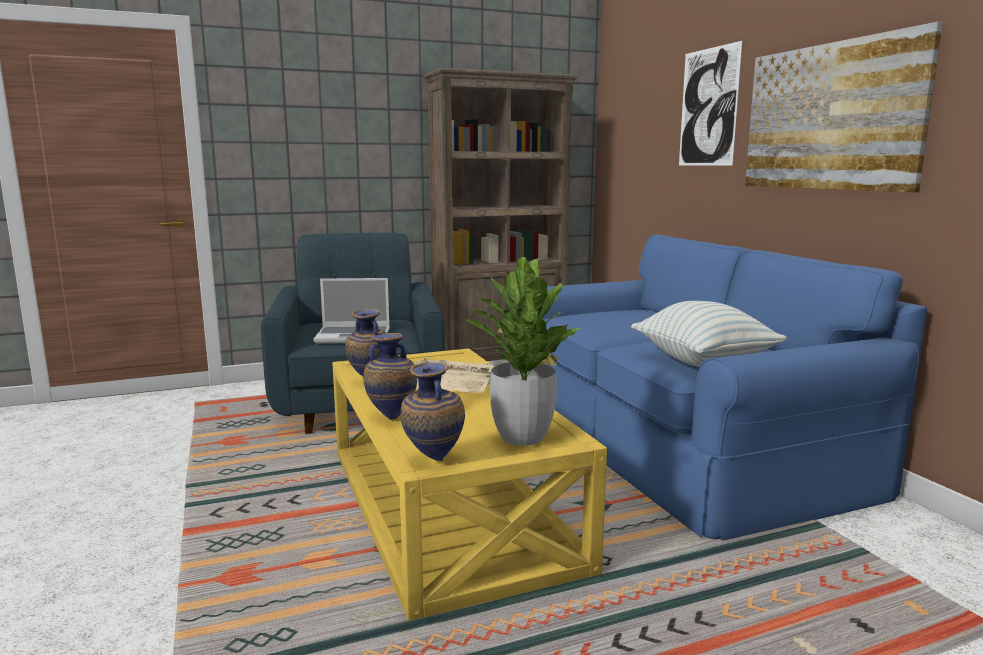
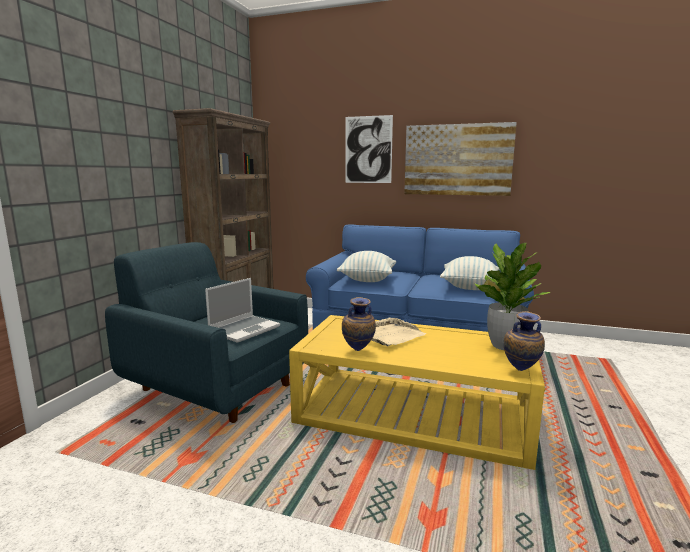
camera: 50 degrees left, 0 degrees up
vase [363,333,417,420] -> none
none -> pillow [337,251,396,282]

